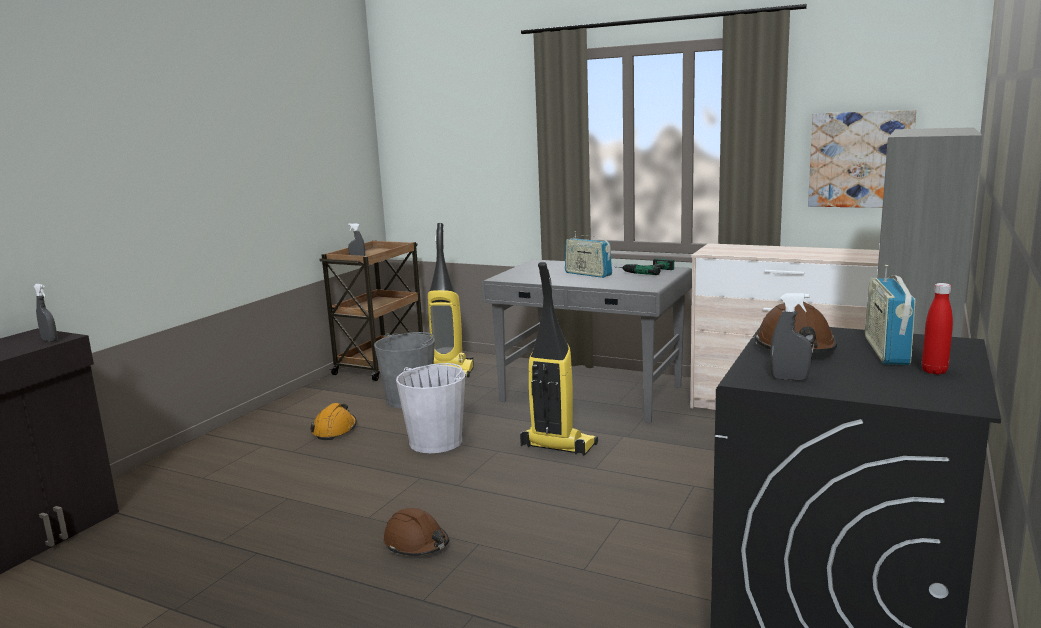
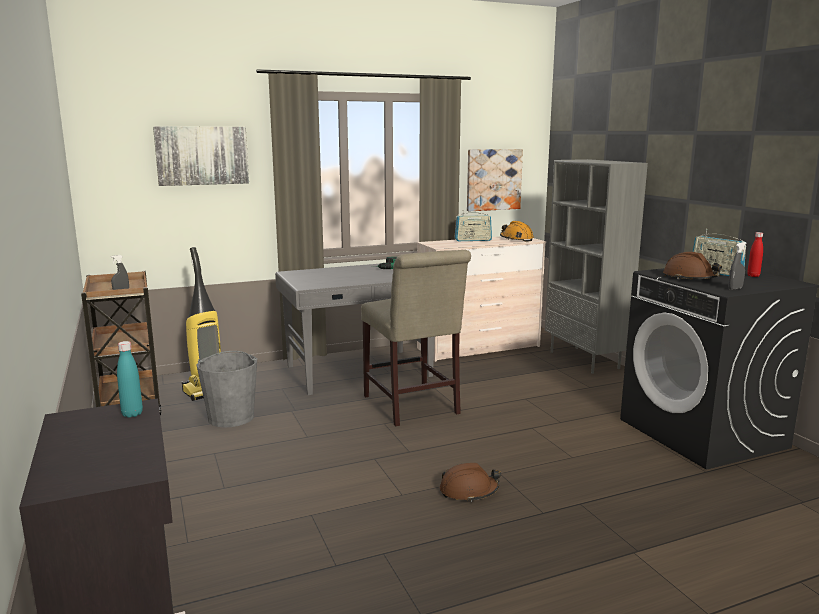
camera: 50 degrees left, 0 degrees up
grey spray bottle [34,284,58,342] -> turquoise bottle [117,341,143,417]
orange hard hat [310,403,357,440] -> orange hard hat moved to [500,221,534,242]
white bucket [396,363,465,453] -> none
vacuum cleaner [520,262,598,456] -> beige chair [361,250,471,426]
radio [565,231,612,278] -> radio moved to [454,210,492,241]
none -> picture [153,127,249,186]

